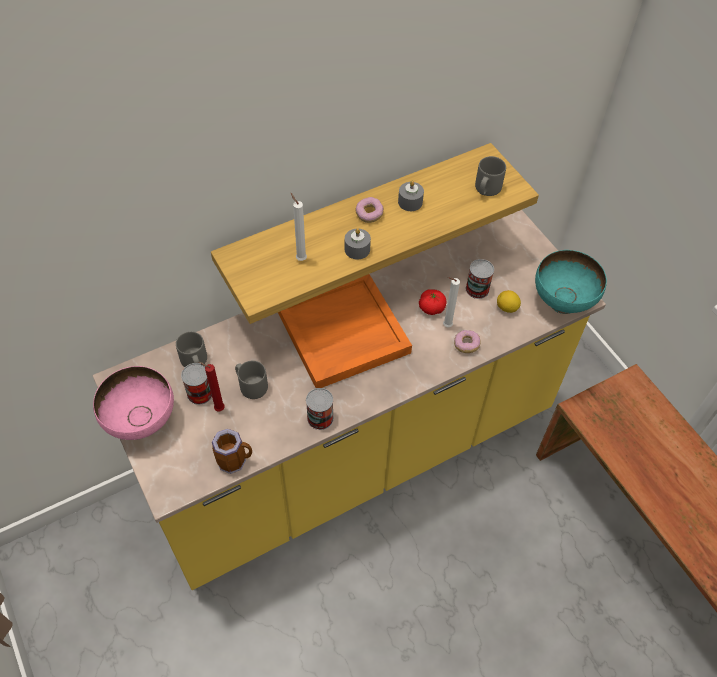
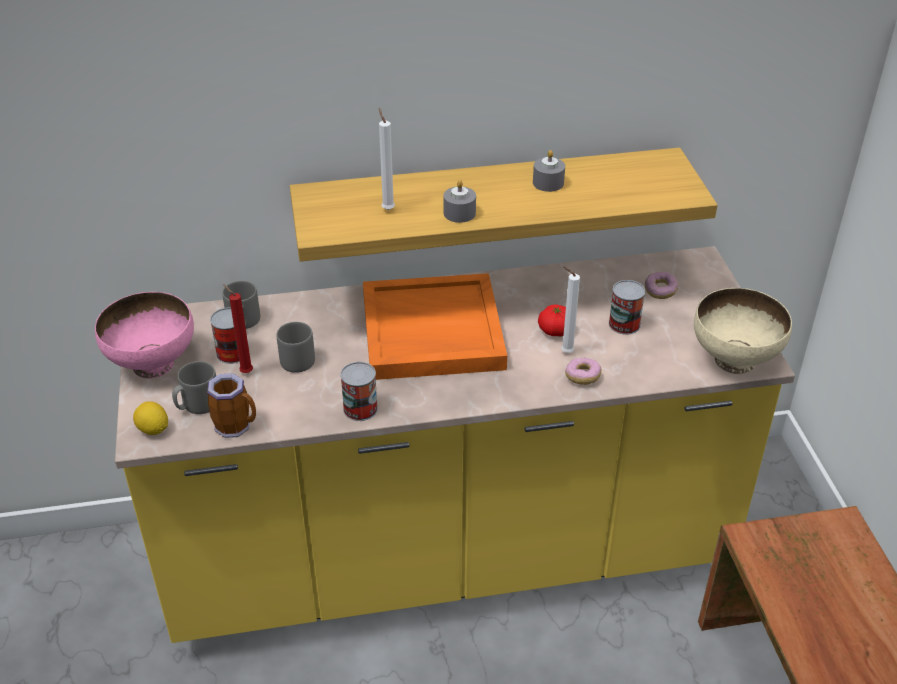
camera: 20 degrees right, 15 degrees down
donut [356,197,384,223] -> donut moved to [645,272,678,299]
grey mug [475,156,506,196] -> grey mug moved to [172,361,216,414]
lemon [497,290,521,313] -> lemon moved to [133,401,168,435]
turquoise bowl [535,250,607,314] -> beige bowl [694,288,792,374]

